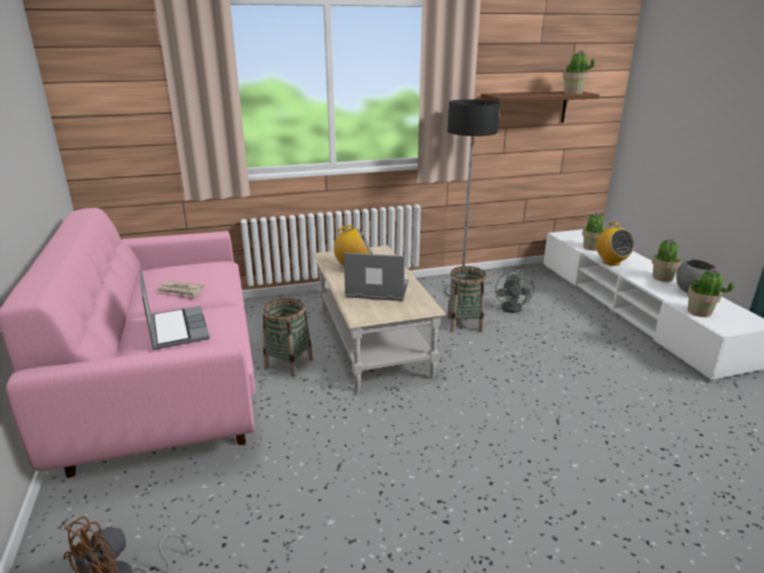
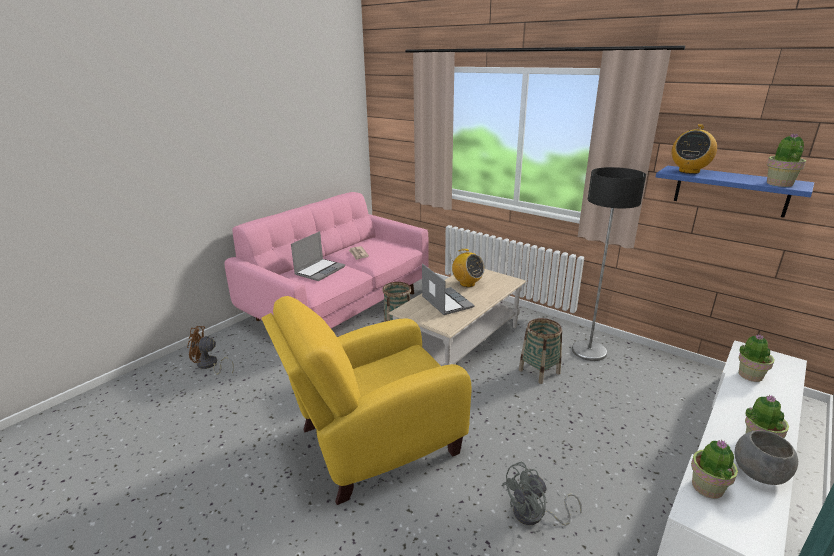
camera: 55 degrees right, 0 degrees up
brown shelf [481,91,600,123] -> blue shelf [656,165,814,217]
grey fan [495,269,534,313] -> grey fan moved to [501,462,582,526]
radio [596,223,635,266] -> radio moved to [672,124,717,174]
none -> yellow armchair [261,296,472,505]

